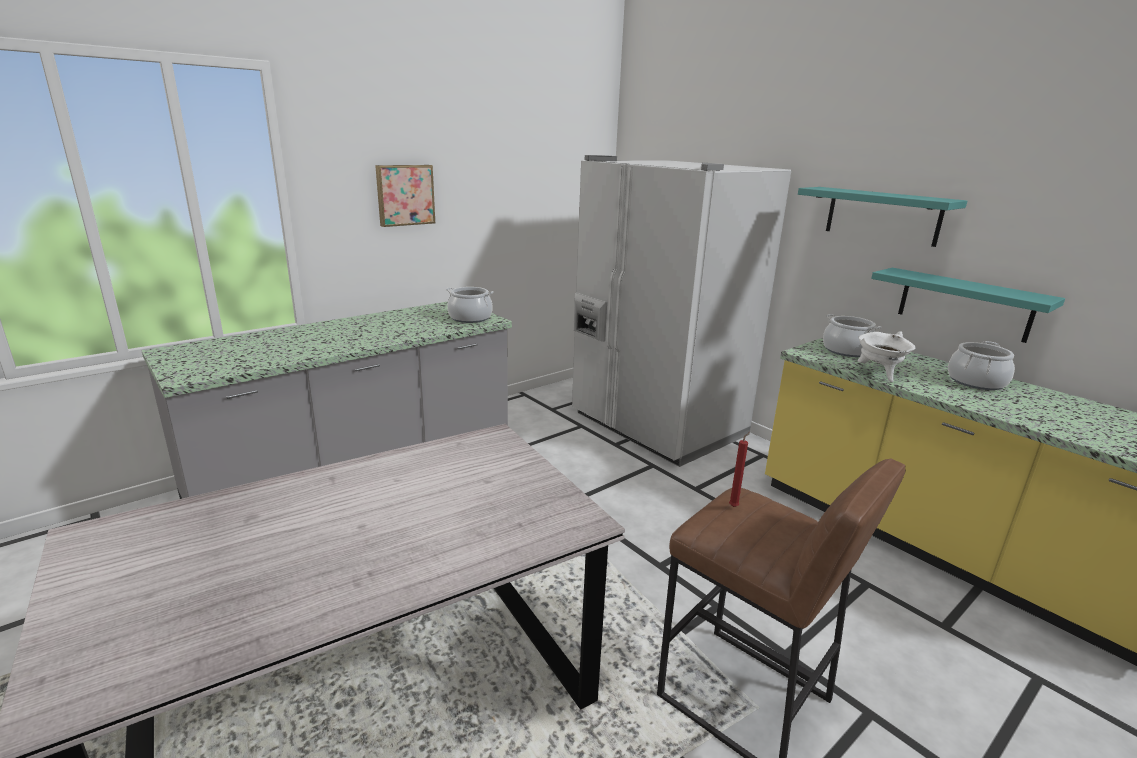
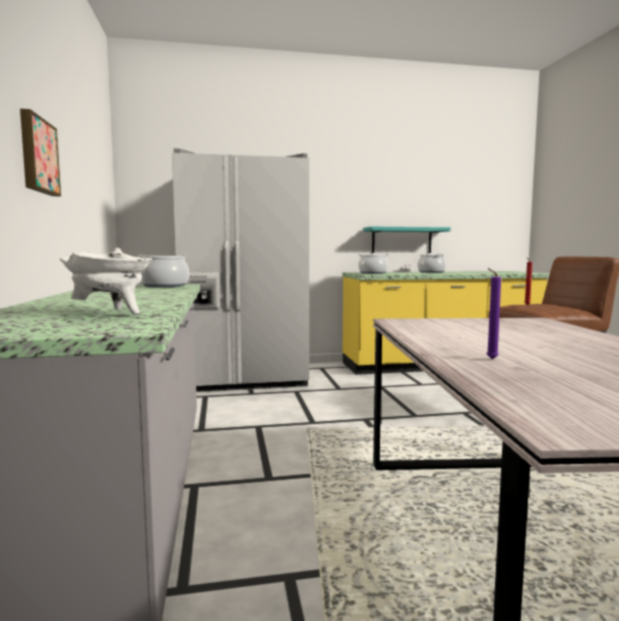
camera: 60 degrees left, 15 degrees down
turquoise shelf [798,187,967,247] -> none
white cooking pot [857,331,915,382] -> white cooking pot moved to [60,248,152,315]
none -> purple candle [487,268,501,359]

